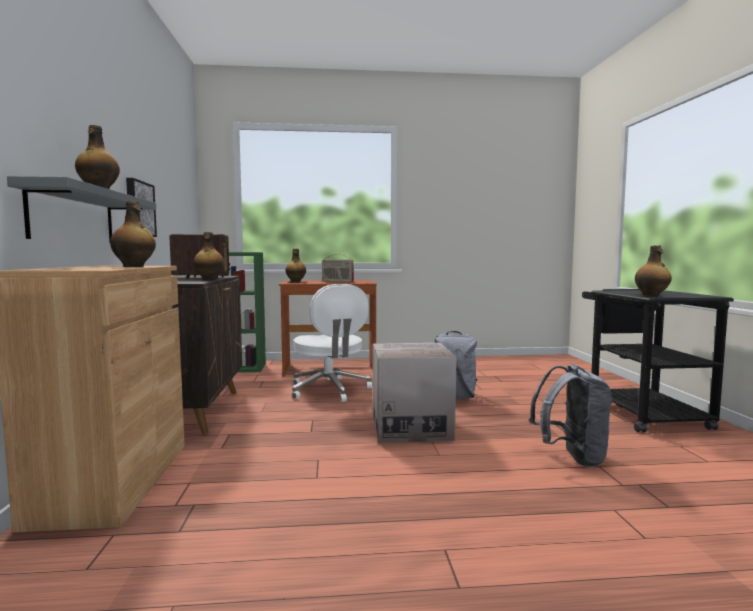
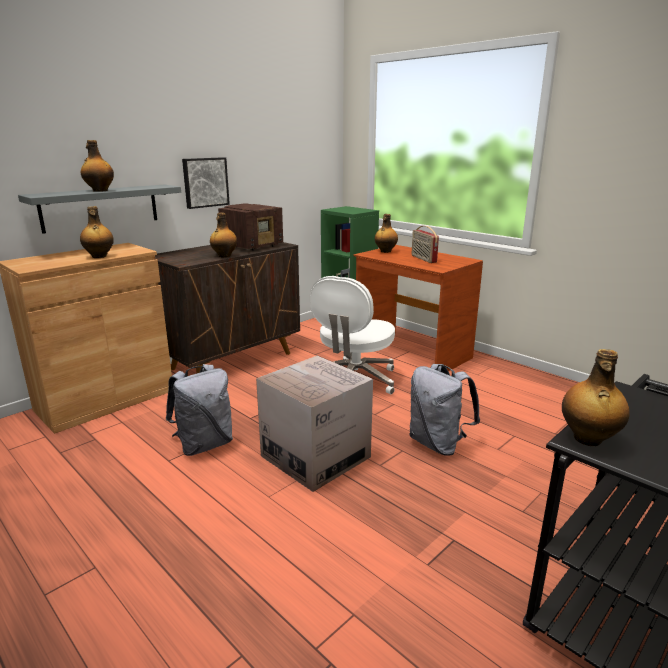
camera: 50 degrees right, 15 degrees up
grey backpack [529,364,612,467] -> grey backpack moved to [166,364,233,456]

